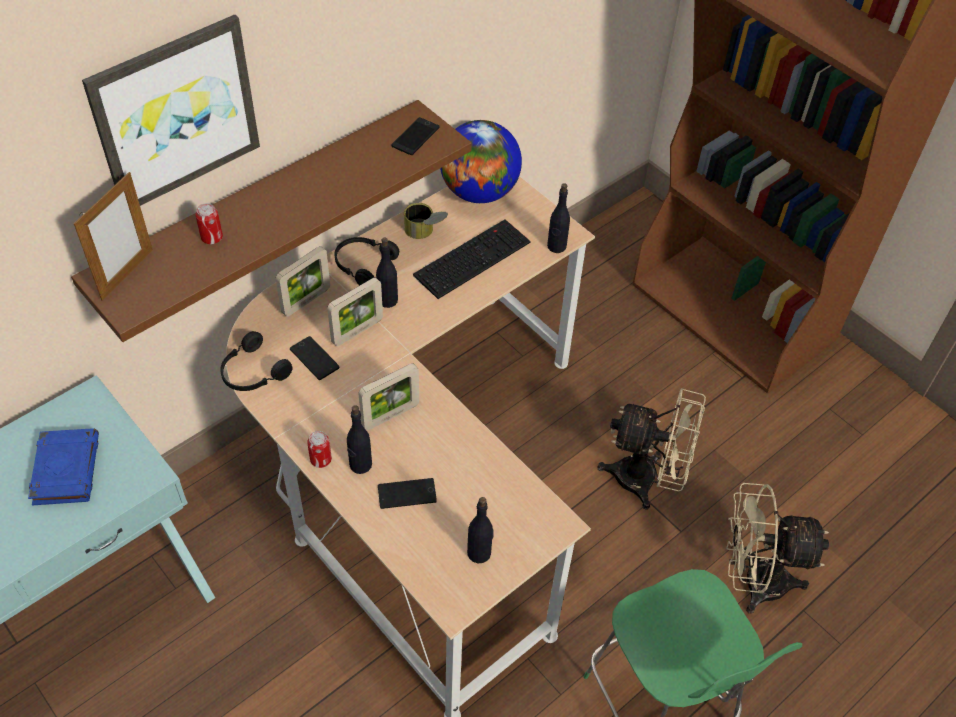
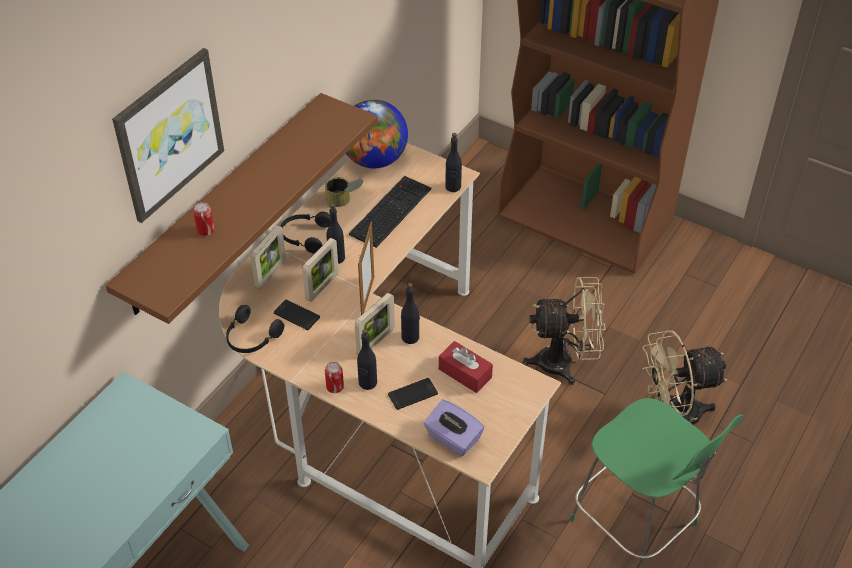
camera: 15 degrees left, 5 degrees down
blue book [28,428,99,505] -> none
picture frame [74,172,153,301] -> picture frame moved to [358,222,374,315]
phone [391,117,440,155] -> none
black bottle [467,497,494,563] -> black bottle moved to [401,283,420,344]
none -> purple tissue box [424,399,484,456]
none -> red tissue box [439,341,493,393]

